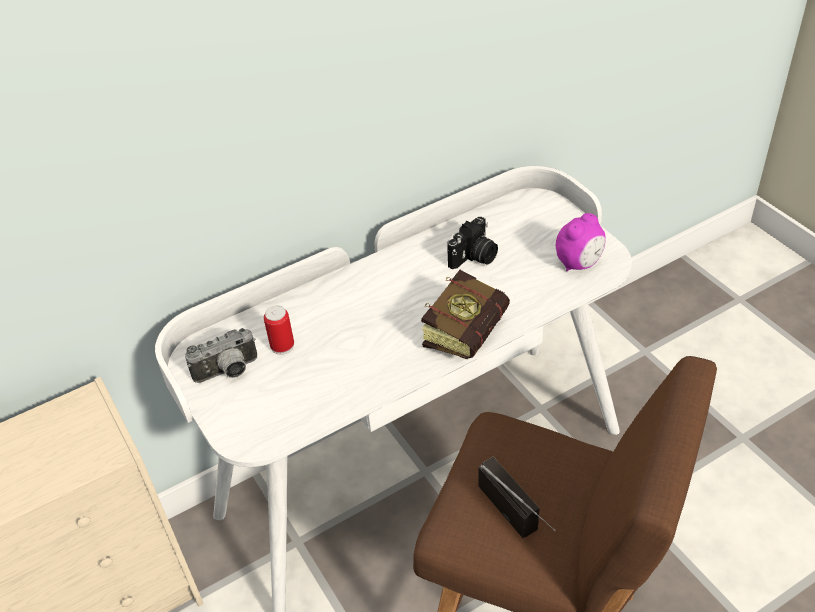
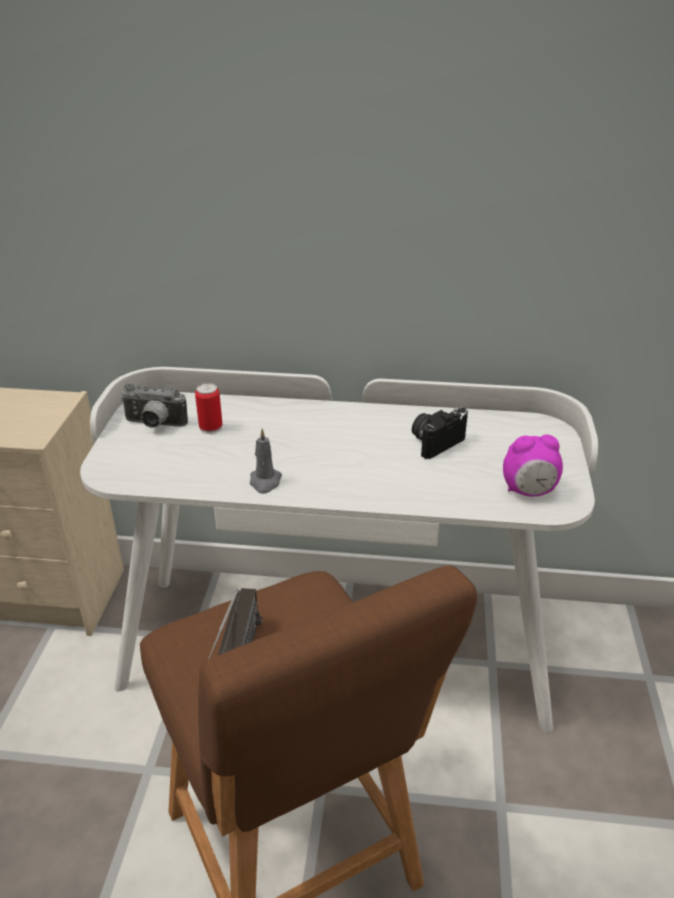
camera: 35 degrees right, 10 degrees down
book [421,270,510,360] -> none
camera [447,217,498,269] -> camera turned 150 degrees clockwise [412,407,468,459]
none -> grey candle [250,429,282,494]

